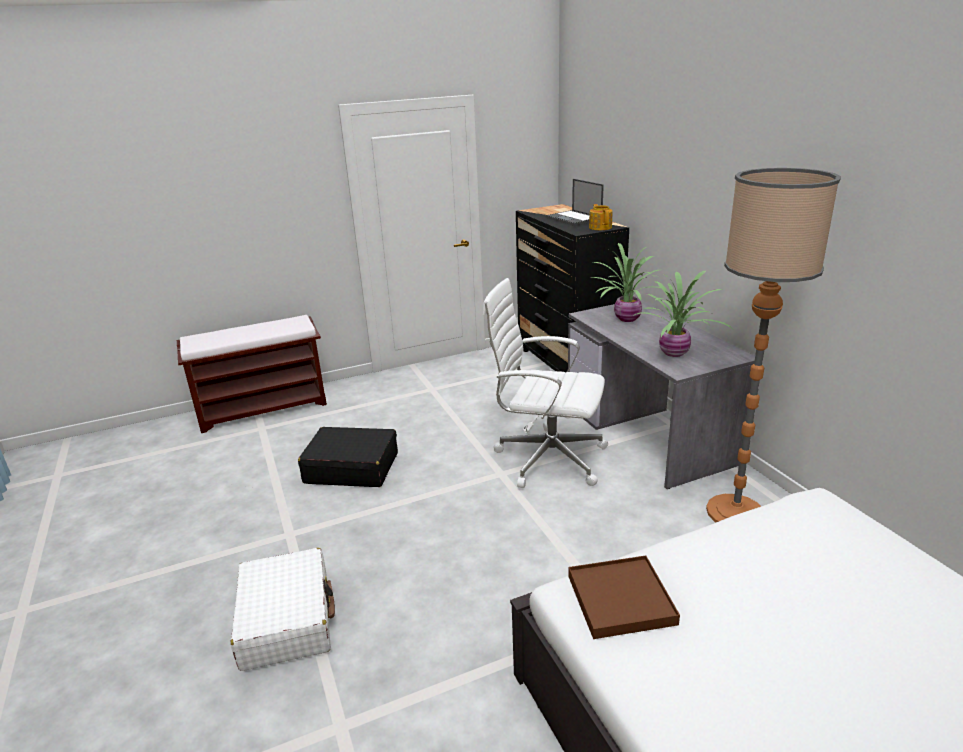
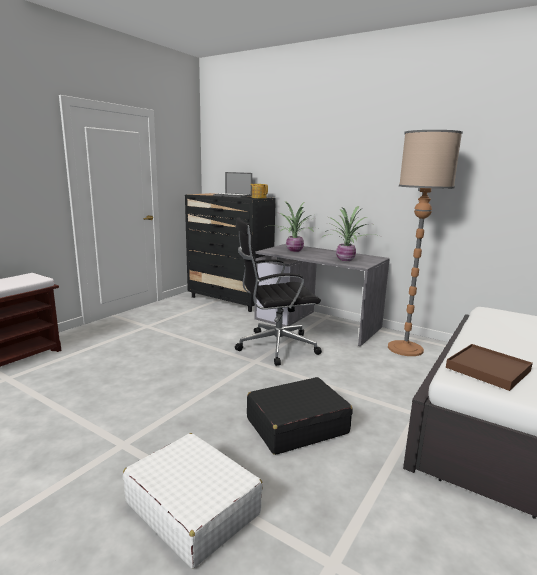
camera: 35 degrees left, 10 degrees down
black suitcase [298,427,398,487] -> black suitcase moved to [247,377,353,455]
white office chair [483,278,608,488] -> black office chair [235,217,322,366]

